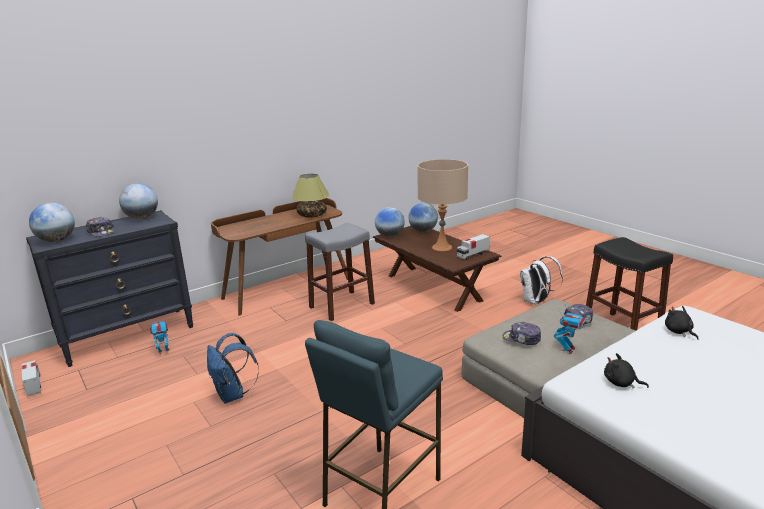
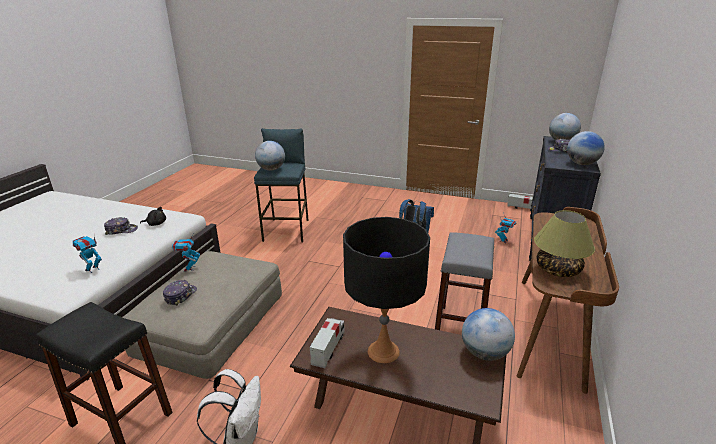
camera: 145 degrees right, 5 degrees up
globe [408,203,438,232] -> globe moved to [255,141,285,171]
beige table lamp [417,159,468,251] -> black table lamp [343,217,430,363]
cap [502,322,541,345] -> cap moved to [104,217,138,235]
black plush toy [665,306,698,340] -> toy robot [73,234,102,273]

